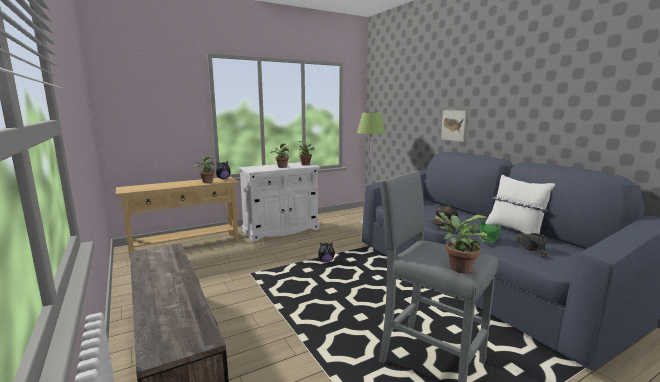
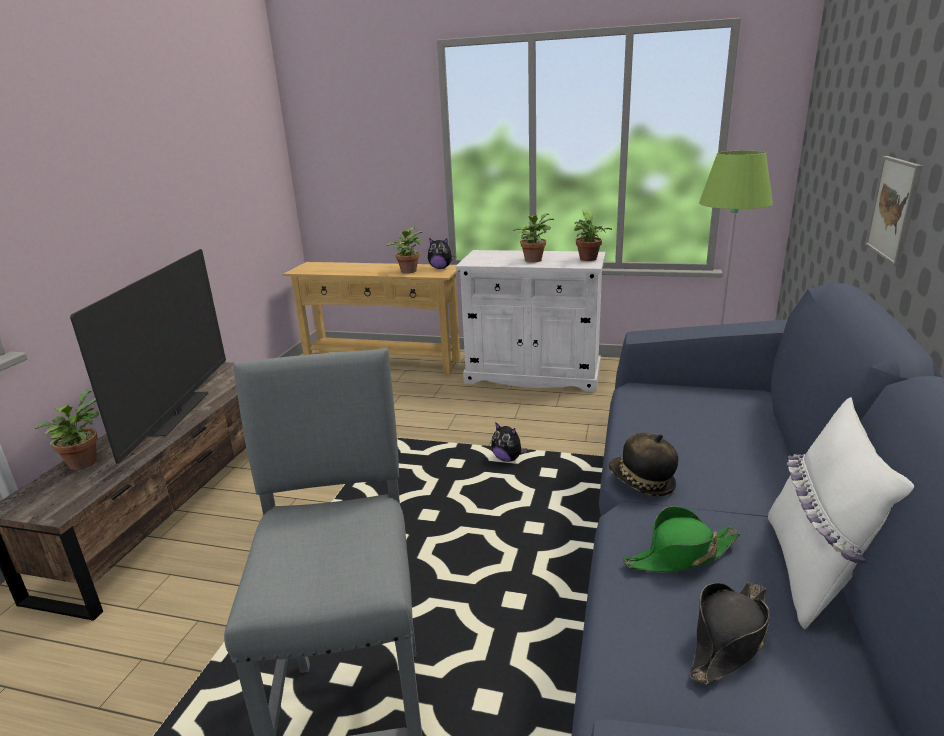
camera: 45 degrees right, 10 degrees up
potted plant [438,212,489,273] -> potted plant moved to [35,390,99,470]
none -> television [70,249,226,464]

